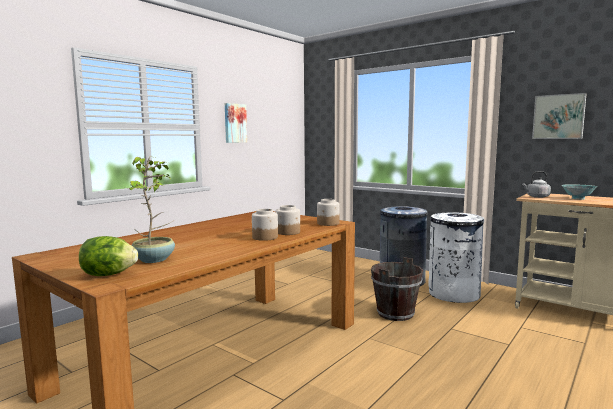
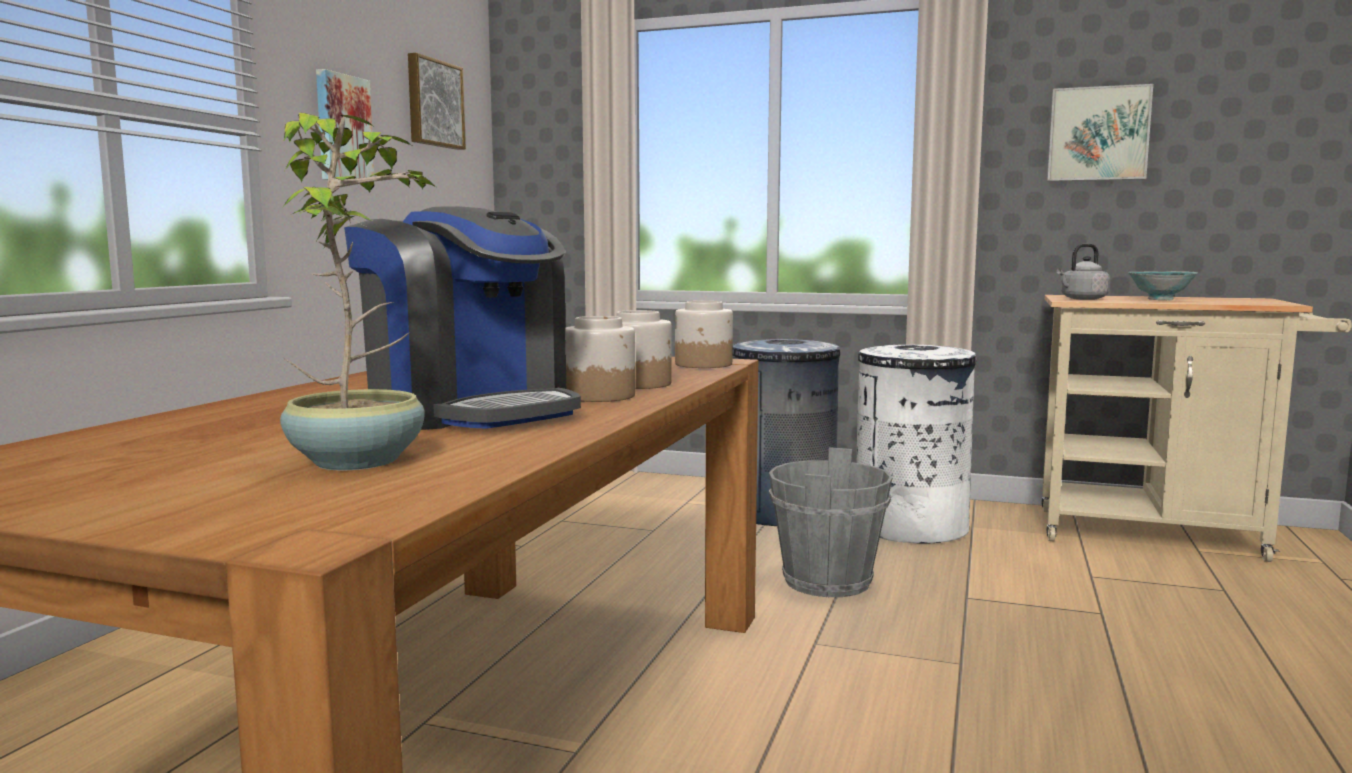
camera: 20 degrees left, 0 degrees up
lettuce [79,236,138,276] -> none
brown bucket [371,257,423,321] -> grey bucket [769,447,893,597]
none -> coffee machine [344,206,581,430]
none -> picture [408,53,466,150]

